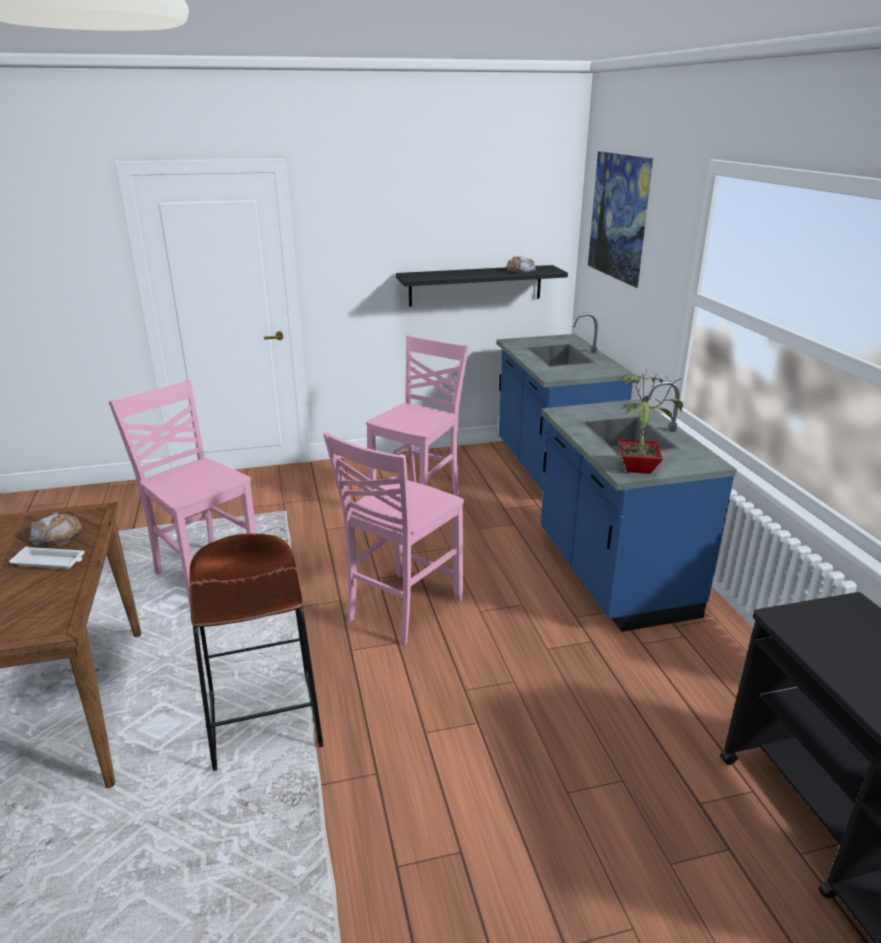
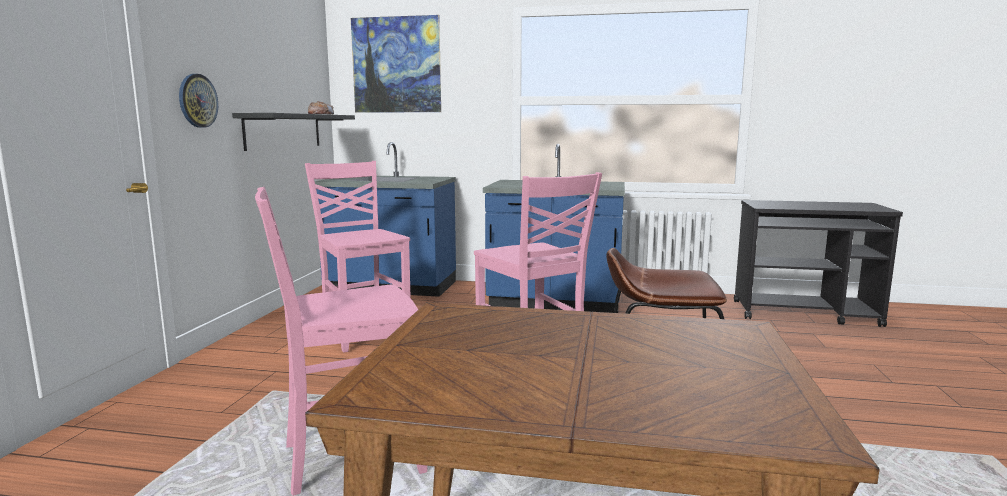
camera: 65 degrees left, 15 degrees down
white tray [9,546,85,569] -> none
bread [29,513,82,546] -> none
potted plant [614,369,683,474] -> none
none -> wall clock [179,74,218,128]

